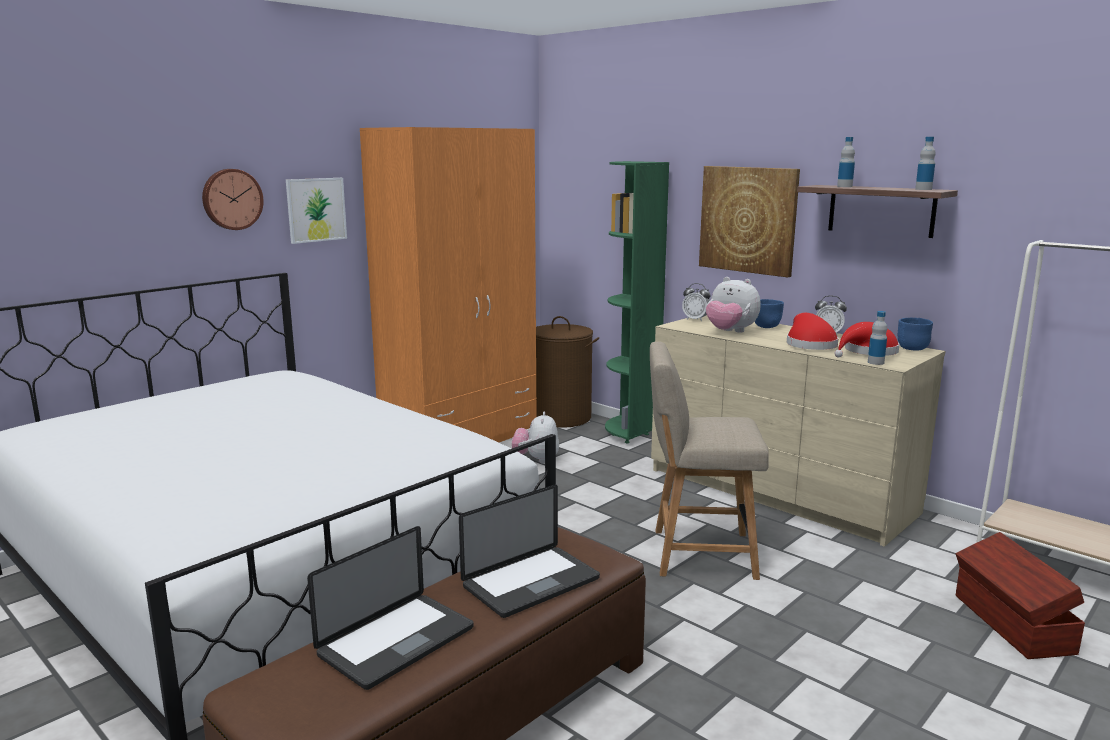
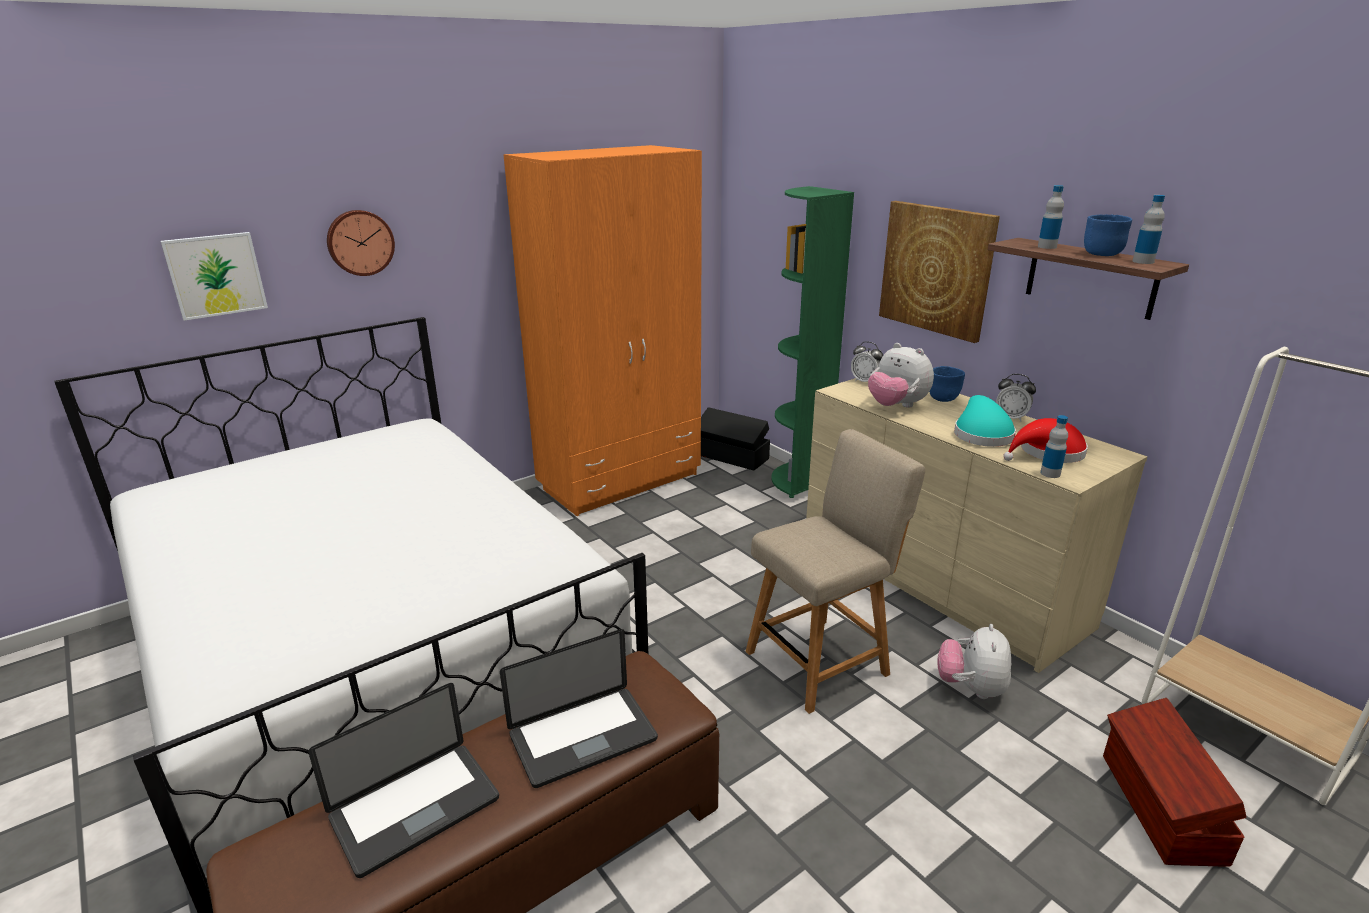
camera: 10 degrees right, 10 degrees up
picture [286,178,347,244] -> picture moved to [161,232,268,321]
plush toy [512,412,559,463] -> plush toy moved to [938,624,1011,699]
brown laundry basket [536,316,599,428] -> black storage box [700,407,770,470]
beige chair [650,342,769,580] -> beige chair turned 135 degrees clockwise [746,429,925,714]
red hat [787,313,838,350] -> turquoise hat [954,395,1016,447]
blue bowl [898,318,933,351] -> blue bowl moved to [1084,214,1132,256]

